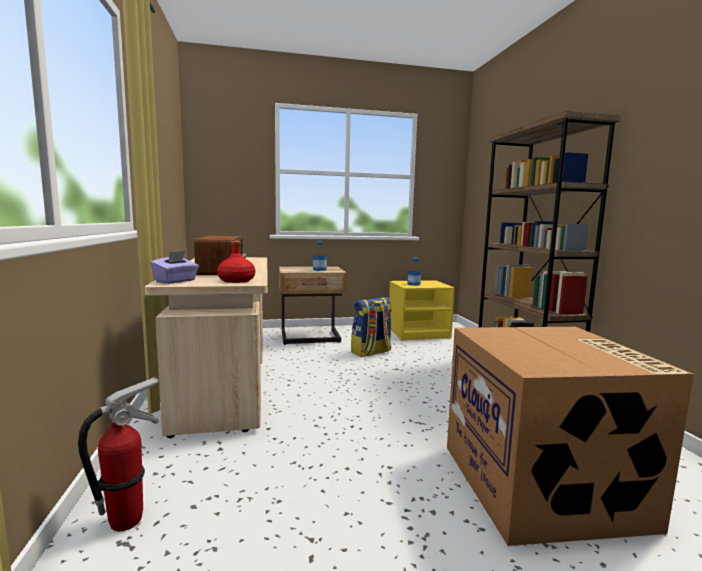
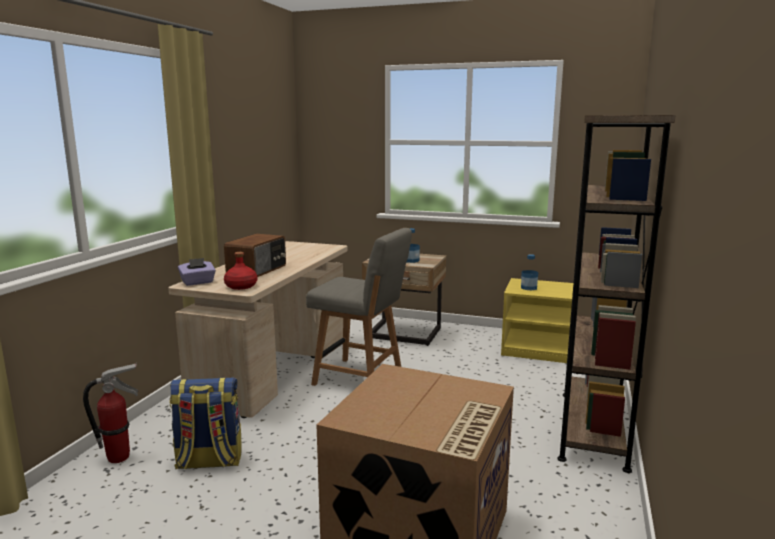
camera: 30 degrees right, 5 degrees up
backpack [351,297,392,357] -> backpack moved to [170,377,242,469]
none -> grey chair [306,228,412,386]

